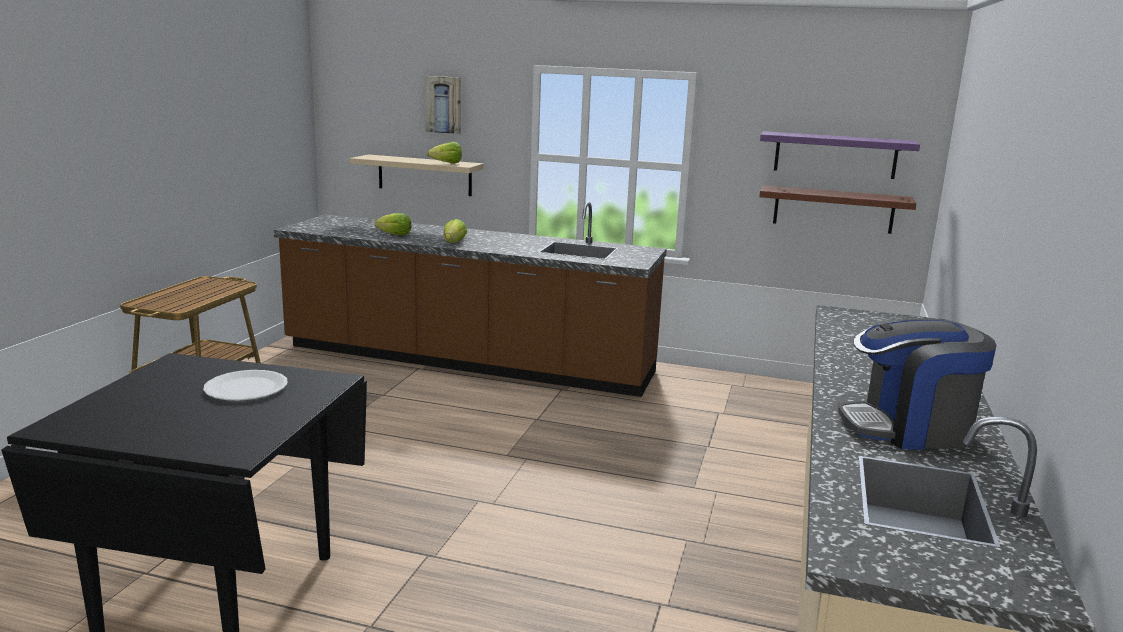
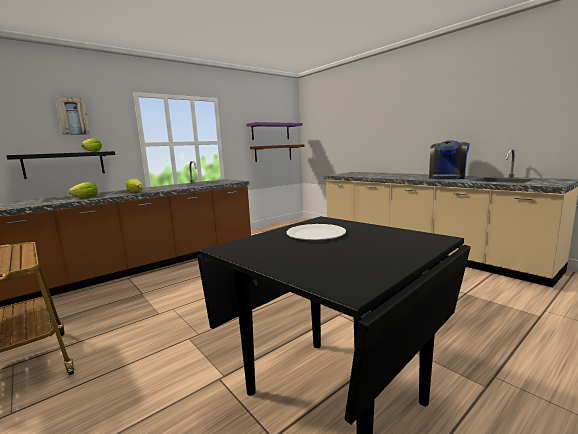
camera: 55 degrees left, 5 degrees down
beige shelf [350,154,484,196] -> black shelf [6,151,115,179]

